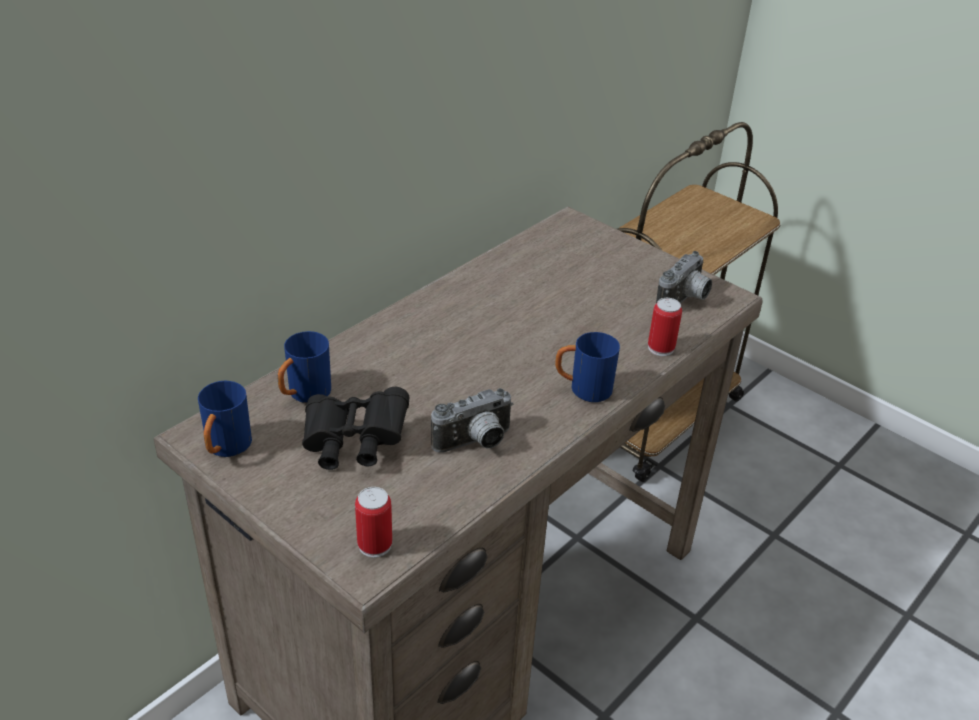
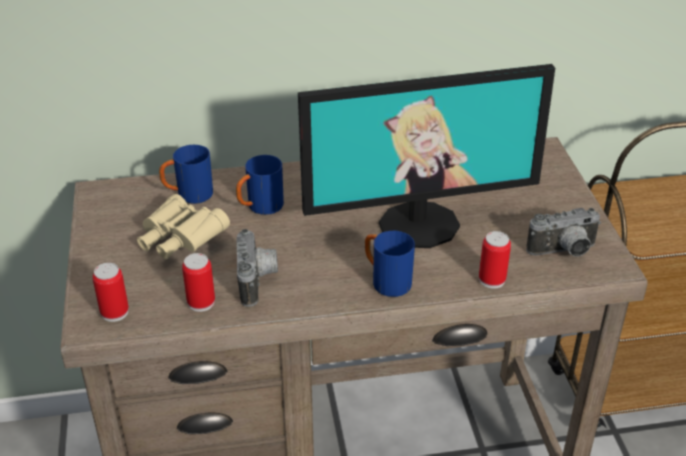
camera: 40 degrees right, 0 degrees up
blue mug [198,381,252,457] -> blue mug moved to [236,155,284,215]
black binoculars [302,387,409,470] -> beige binoculars [137,194,230,260]
camera [431,388,513,453] -> camera turned 105 degrees counterclockwise [236,229,278,307]
none -> can [182,253,215,312]
none -> monitor [298,64,555,248]

